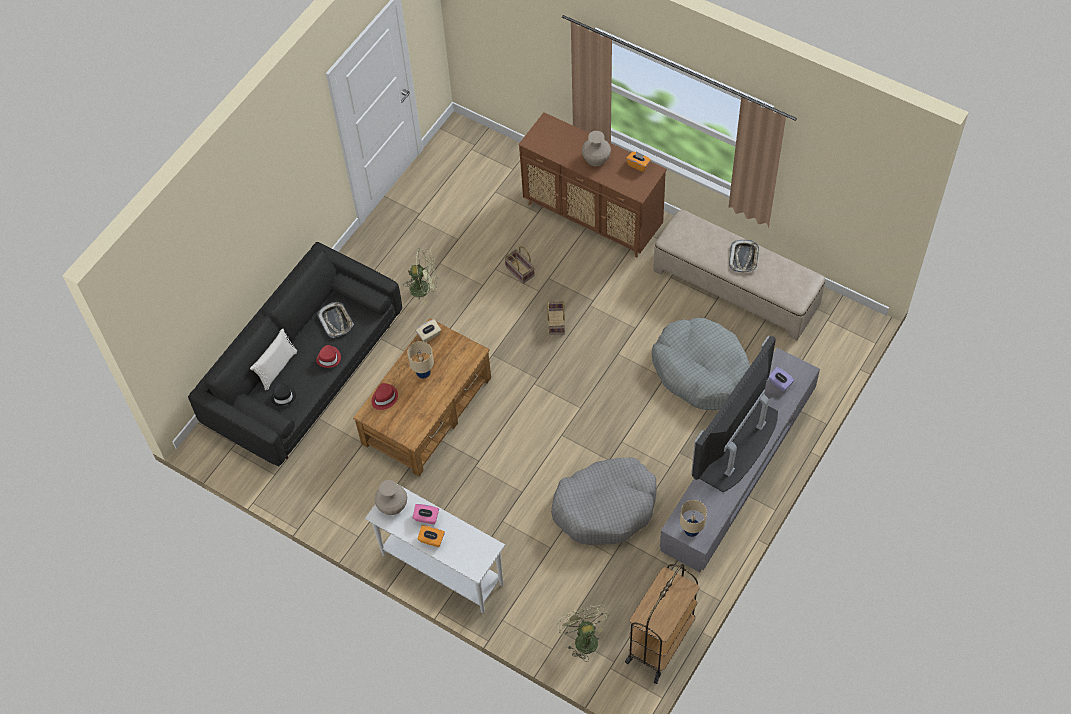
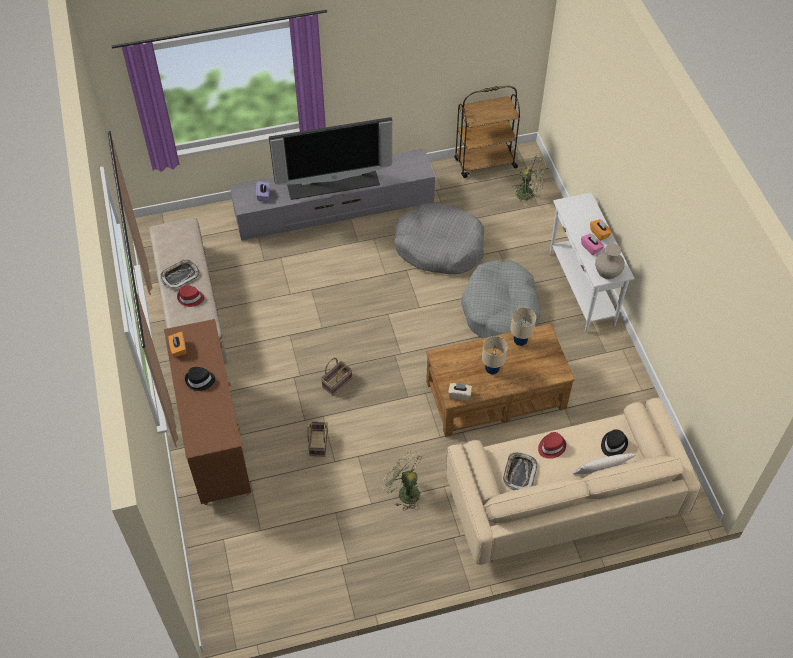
camera: 140 degrees left, 5 degrees down
black sofa [188,242,402,467] -> beige sofa [446,398,701,565]
red hat [372,383,398,410] -> red hat moved to [177,285,205,307]
green fan [558,604,609,662] -> green fan turned 90 degrees counterclockwise [514,156,546,206]
beige vase [582,131,611,166] -> black hat [185,367,216,391]
grey dog bed [652,318,750,410] -> grey dog bed moved to [461,260,541,338]
beige table lamp [680,500,707,537] -> beige table lamp moved to [511,308,536,346]

